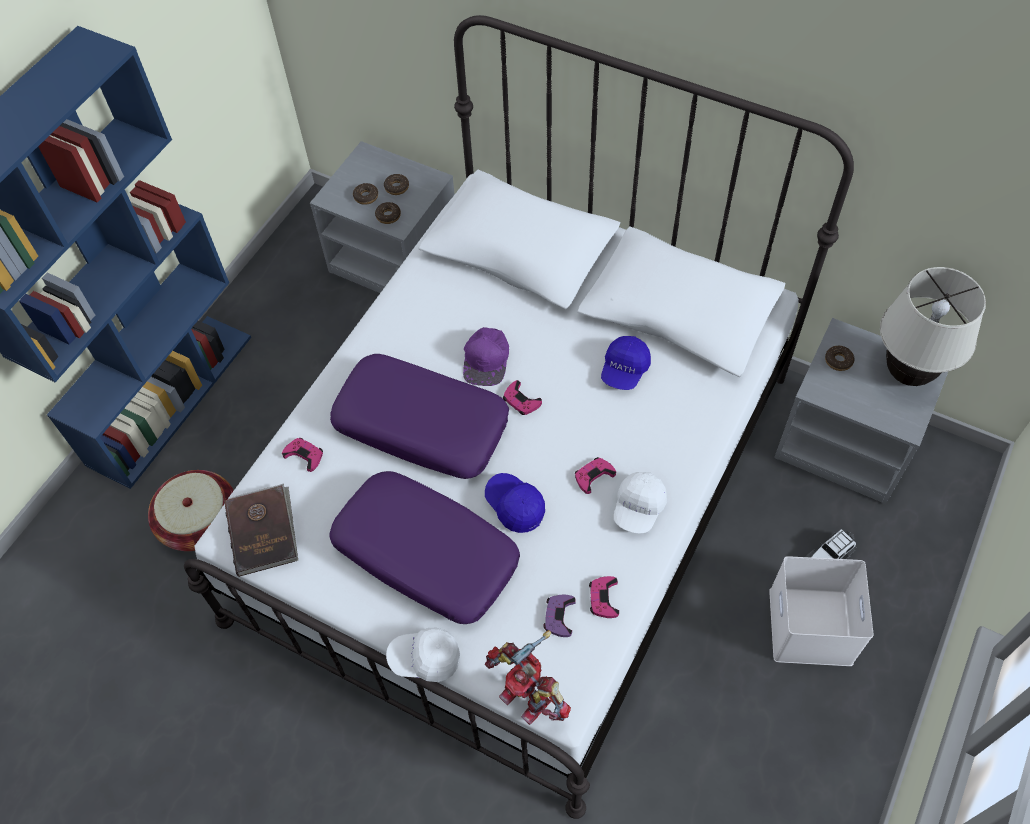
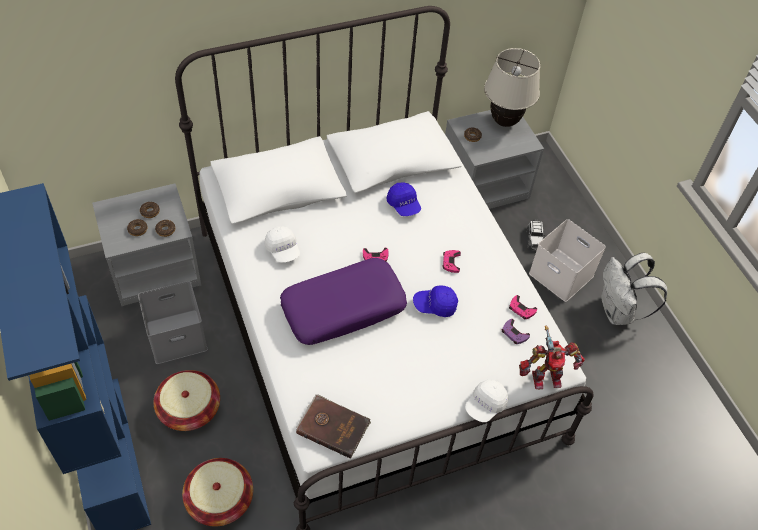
camera: 55 degrees left, 5 degrees down
pink game controller [282,438,323,472] -> none
purple pillow [329,471,520,624] -> none
purple cap [463,327,509,386] -> none
white cap [614,472,667,533] -> white cap moved to [265,226,300,263]
none -> grey storage box [138,281,208,364]
none -> basket [153,370,220,431]
none -> white backpack [602,253,667,325]

